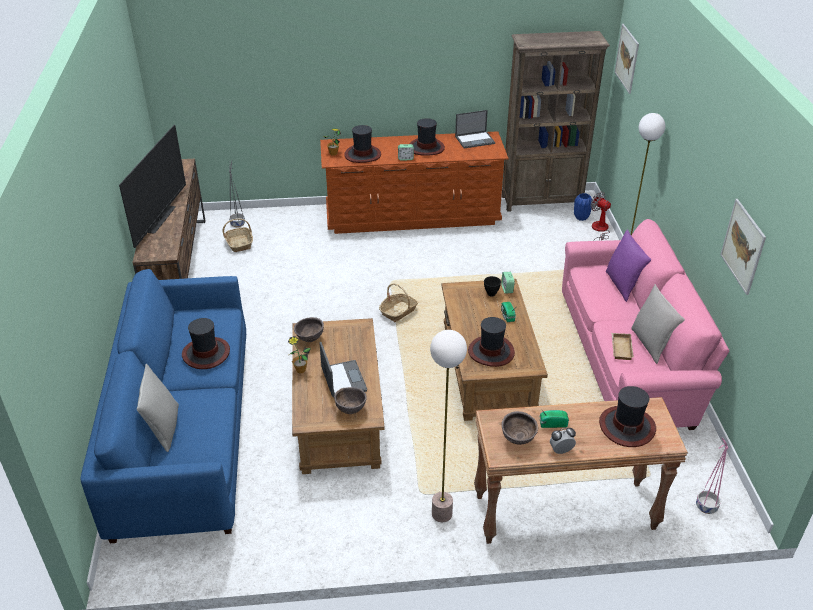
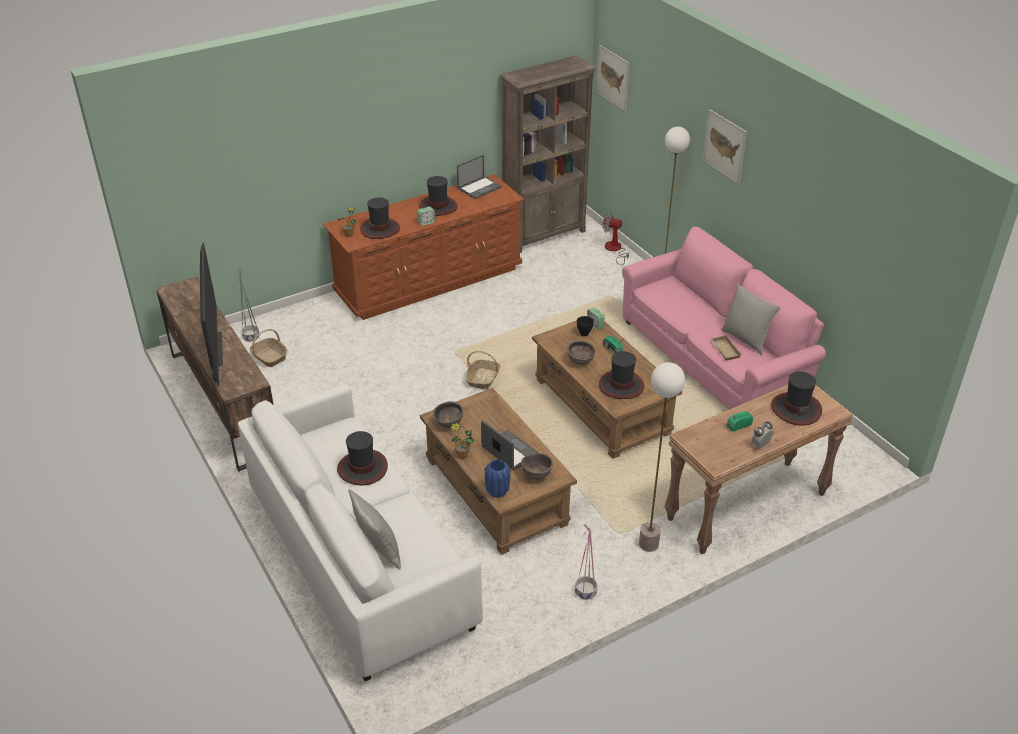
camera: 25 degrees left, 0 degrees up
blue sofa [80,269,246,543] -> white sofa [238,384,483,681]
brown bowl [501,411,538,445] -> brown bowl moved to [567,340,596,365]
blue vase [574,193,593,221] -> blue vase moved to [485,459,510,498]
purple pillow [606,229,651,302] -> none
pink planter [696,437,728,514] -> pink planter moved to [575,524,598,600]
picture [720,199,766,295] -> picture moved to [702,109,747,184]

